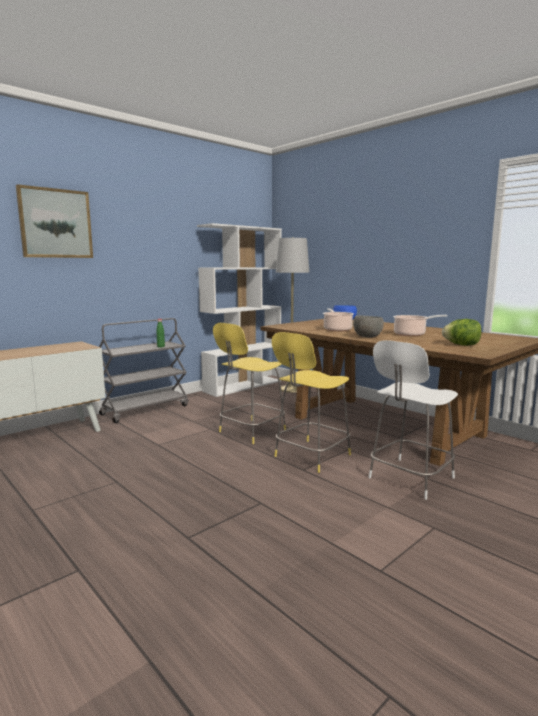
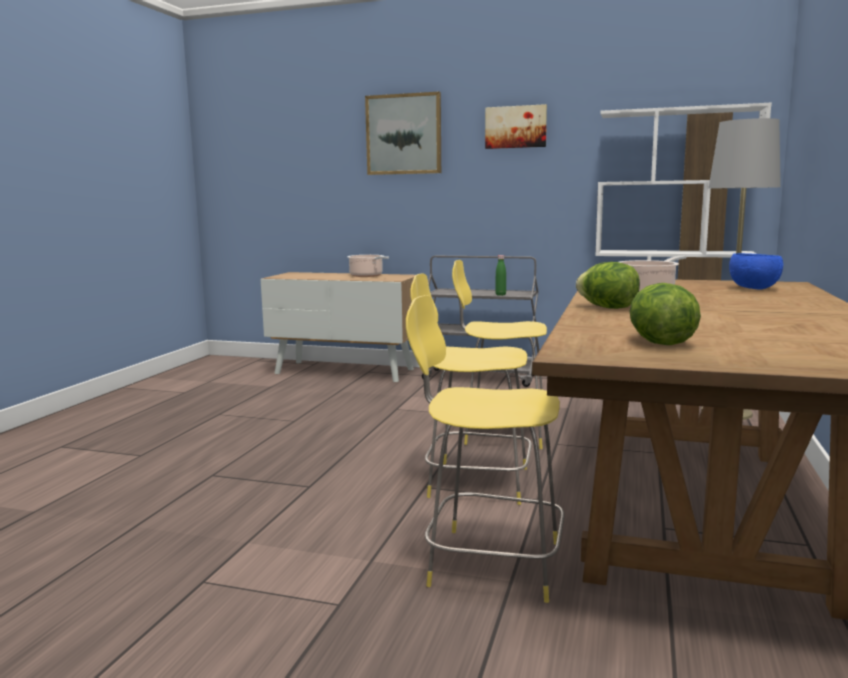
camera: 60 degrees right, 0 degrees up
grey bowl [353,316,384,338] -> lettuce [576,262,640,309]
white stool [368,340,458,500] -> yellow stool [406,295,565,603]
cooking pot [393,315,448,336] -> cooking pot moved to [347,255,389,277]
none -> picture [485,104,547,149]

